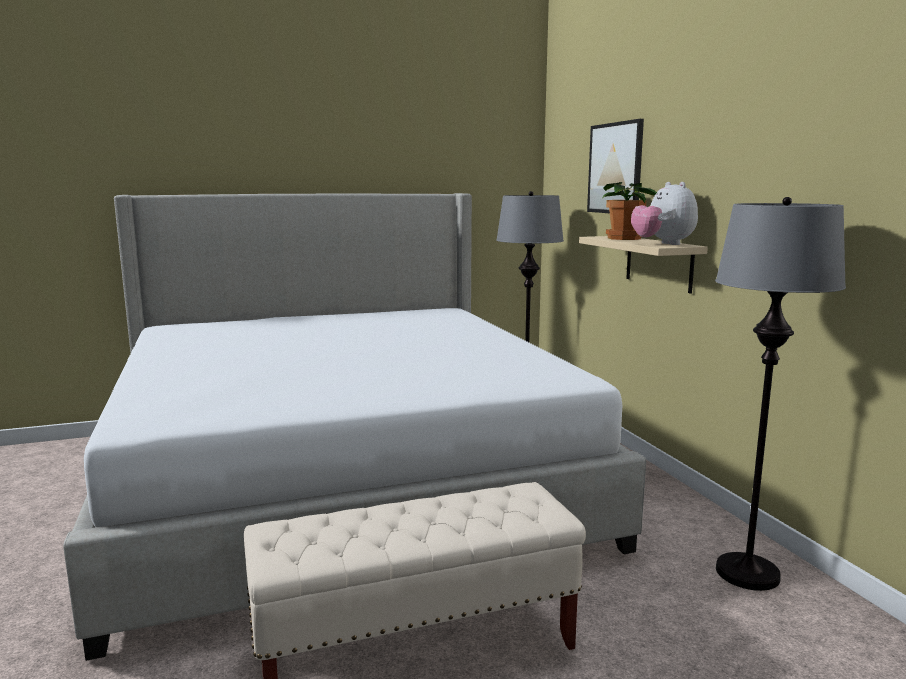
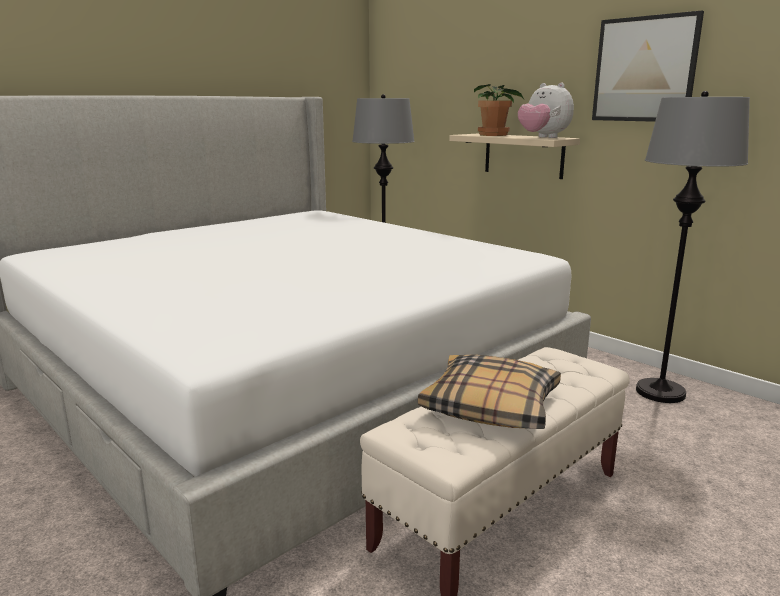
camera: 25 degrees left, 5 degrees up
picture [587,119,644,213] -> picture moved to [592,11,704,122]
none -> pillow [418,354,561,429]

